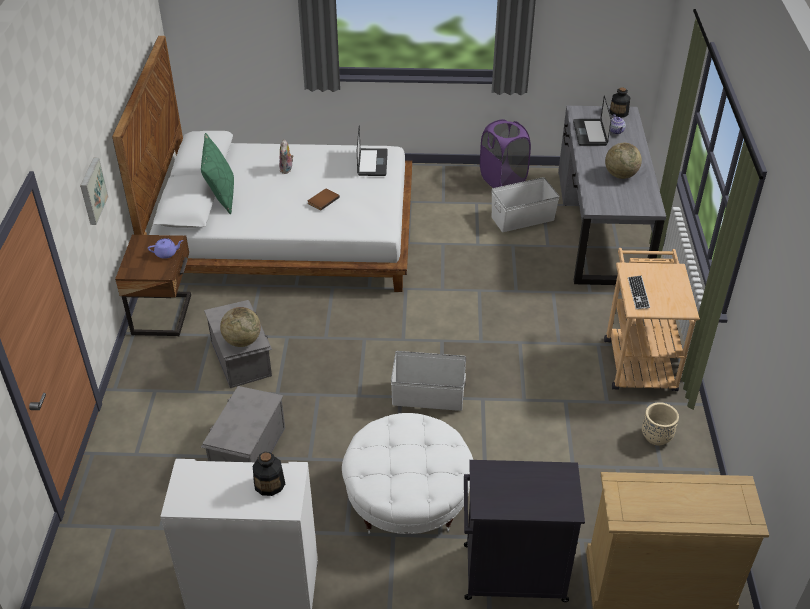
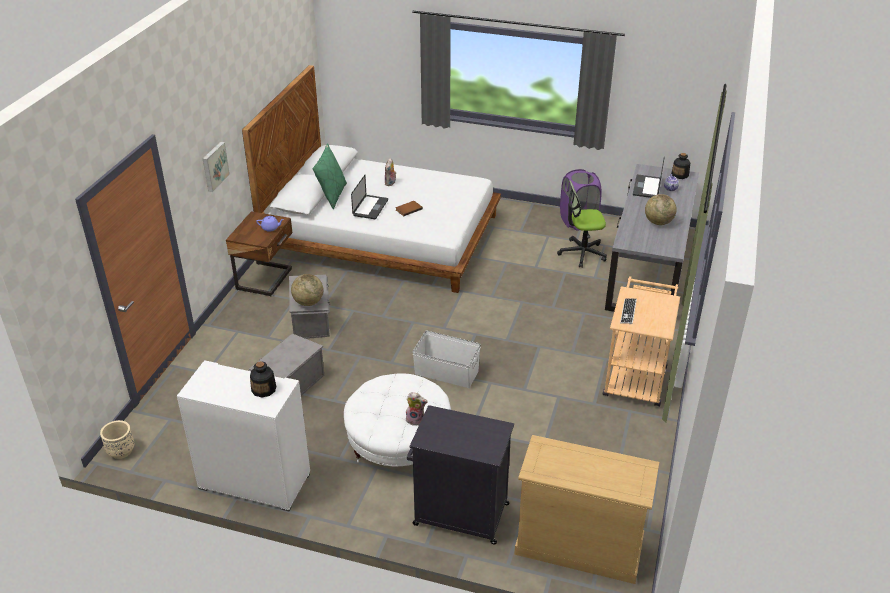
camera: 15 degrees right, 5 degrees down
laptop [357,125,388,176] -> laptop moved to [351,175,388,219]
white storage box [491,177,560,232] -> office chair [557,180,607,268]
beige planter [642,402,679,445] -> beige planter moved to [100,420,135,459]
none -> plush toy [406,392,427,426]

